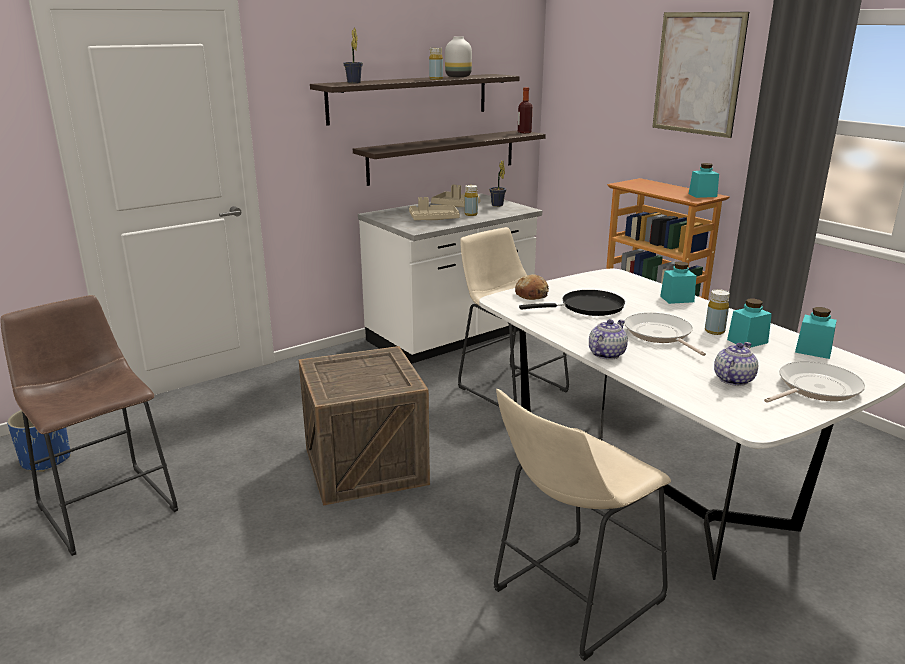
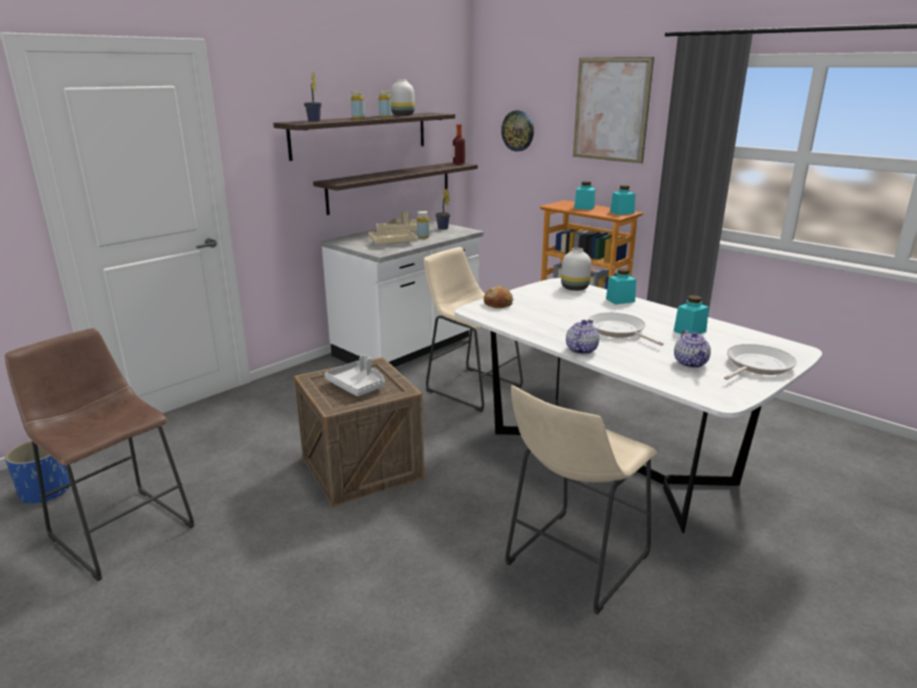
camera: 10 degrees left, 0 degrees up
black frying pan [519,290,625,316] -> none
yellow bottle [705,289,730,335] -> yellow bottle moved to [351,90,365,119]
teapot [714,342,758,386] -> teapot turned 150 degrees clockwise [674,330,711,368]
turquoise jar [795,307,837,359] -> turquoise jar moved to [574,181,595,210]
none -> grey tray [324,355,385,396]
none -> wall clock [501,110,534,152]
none -> white vase [561,248,591,291]

